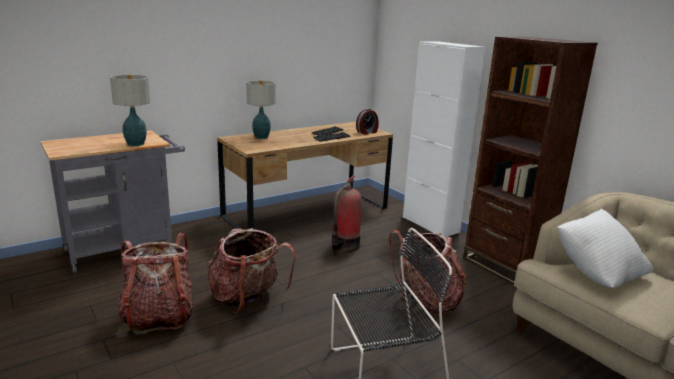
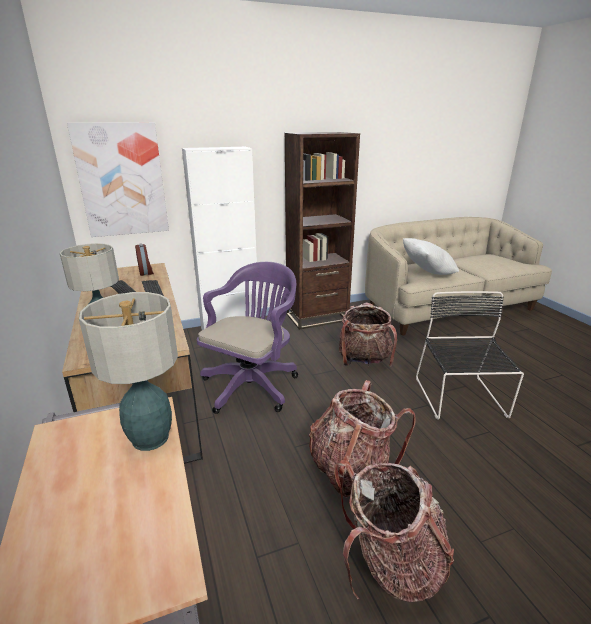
camera: 75 degrees left, 5 degrees up
fire extinguisher [332,175,362,255] -> purple office chair [197,262,298,414]
none -> picture [67,122,169,237]

